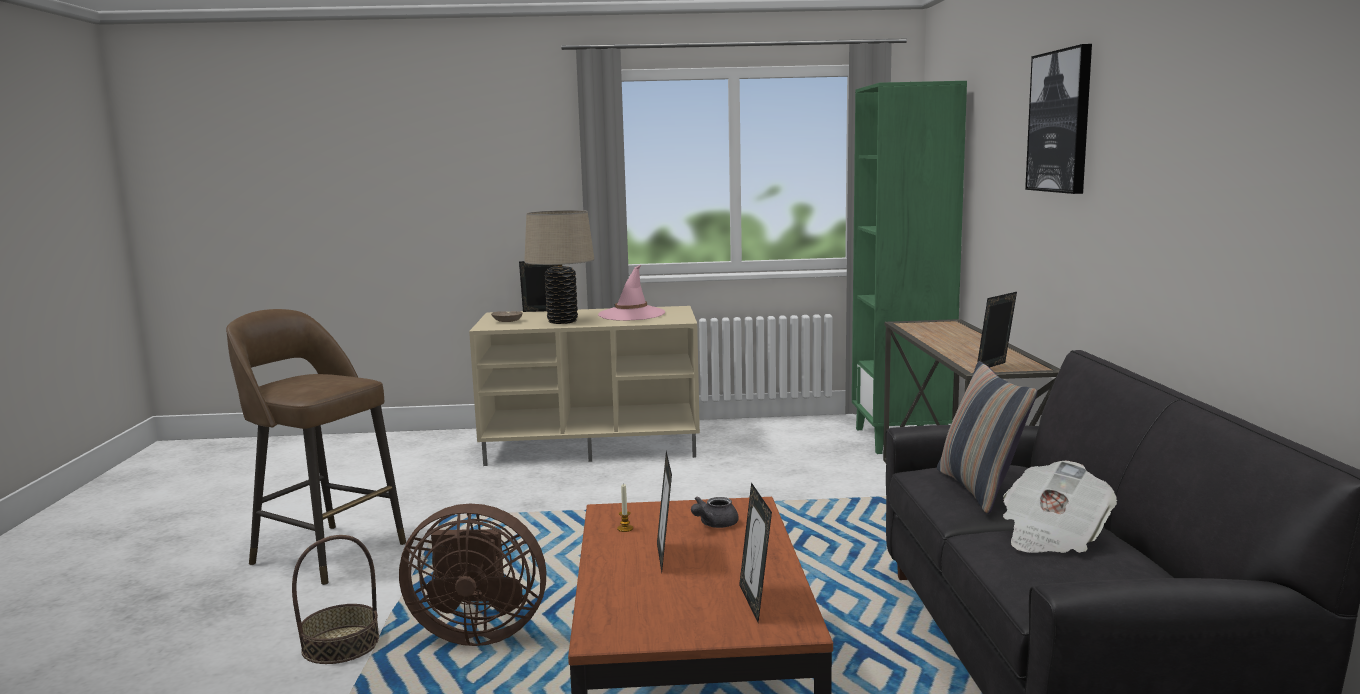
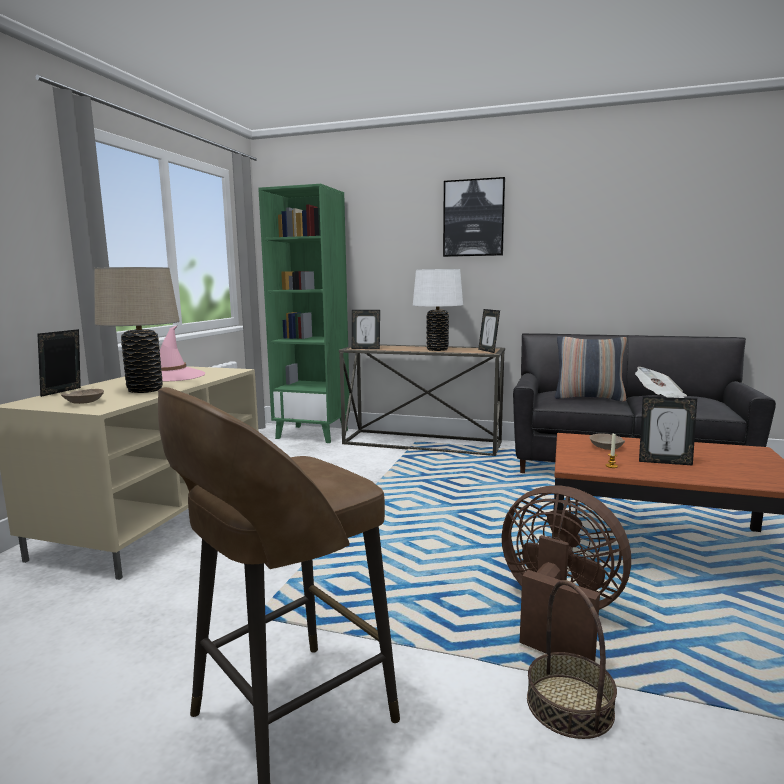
camera: 70 degrees left, 0 degrees up
brown fan [399,504,546,646] -> brown fan turned 75 degrees counterclockwise [502,485,631,662]
grey teapot [691,496,739,528] -> beige bowl [589,433,625,450]
picture frame [739,482,772,623] -> picture frame moved to [352,310,380,349]
none -> white table lamp [413,269,463,351]

